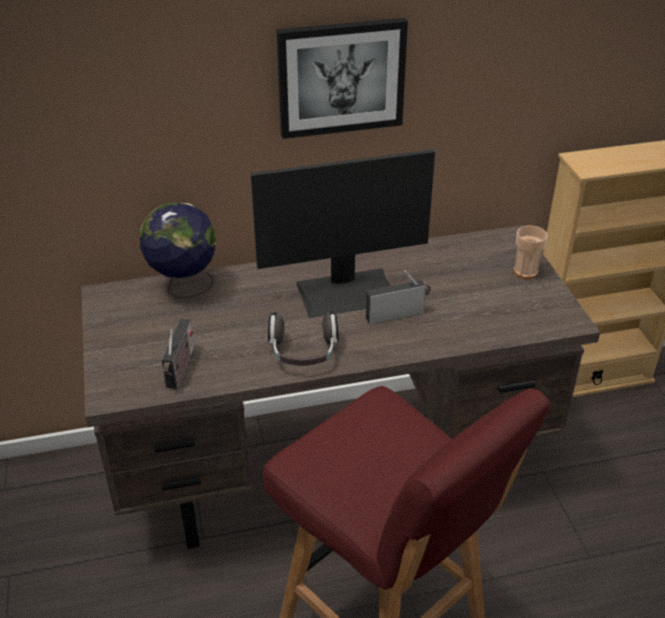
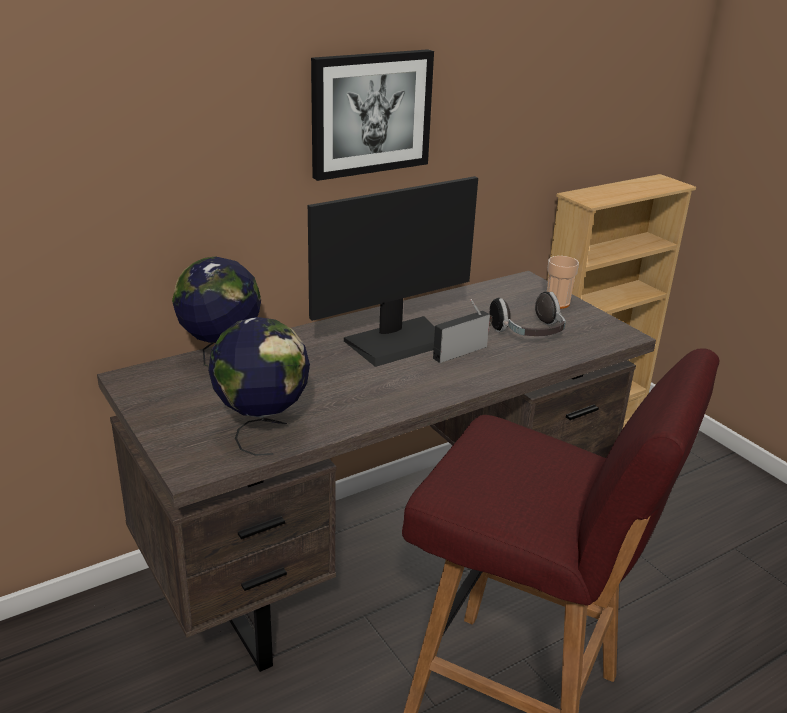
camera: 20 degrees left, 10 degrees down
radio [161,319,194,389] -> globe [208,317,310,456]
headphones [268,311,339,366] -> headphones moved to [490,292,566,336]

